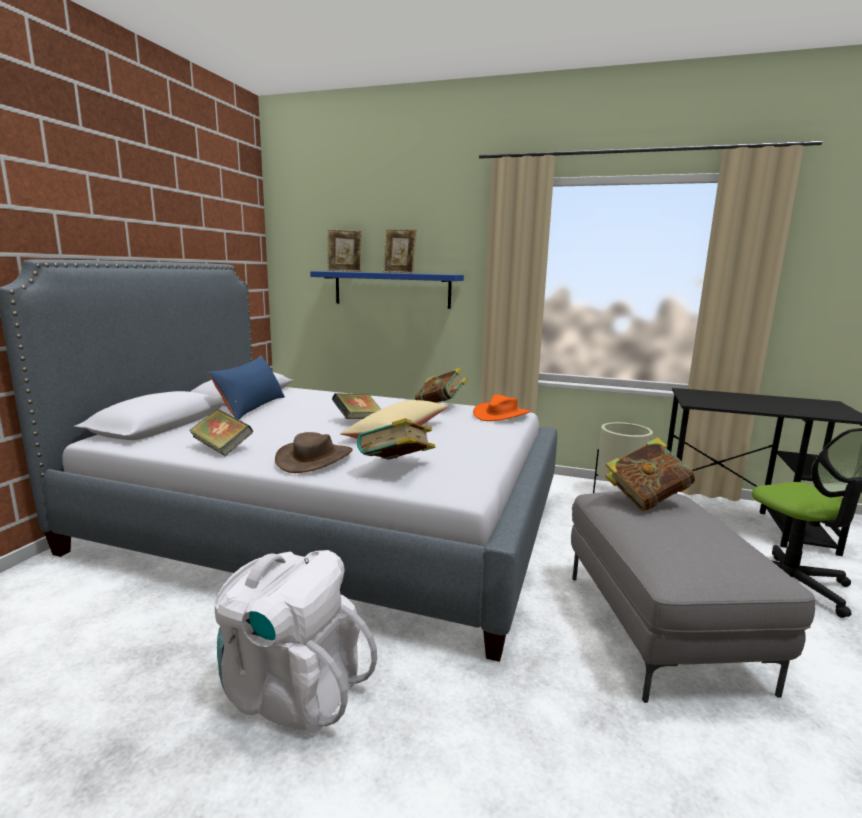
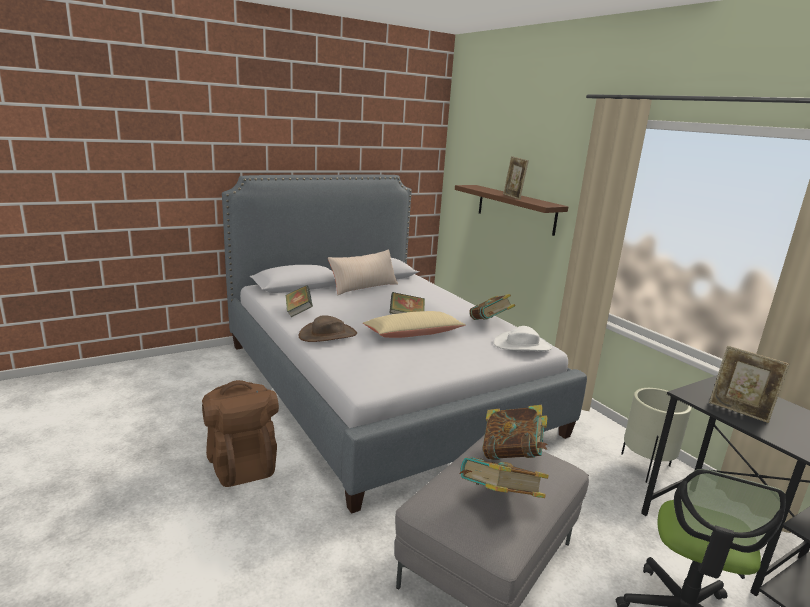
camera: 40 degrees right, 5 degrees up
blue pillow [208,356,285,420] -> beige pillow [328,249,398,296]
white backpack [215,550,377,734] -> brown backpack [202,380,279,487]
blue shelf [310,271,464,309] -> brown shelf [455,185,568,236]
picture frame [327,229,362,272] -> picture frame moved to [709,346,790,423]
book [357,418,435,460] -> book moved to [459,457,548,498]
orange hat [473,394,530,421] -> white hat [493,326,552,351]

